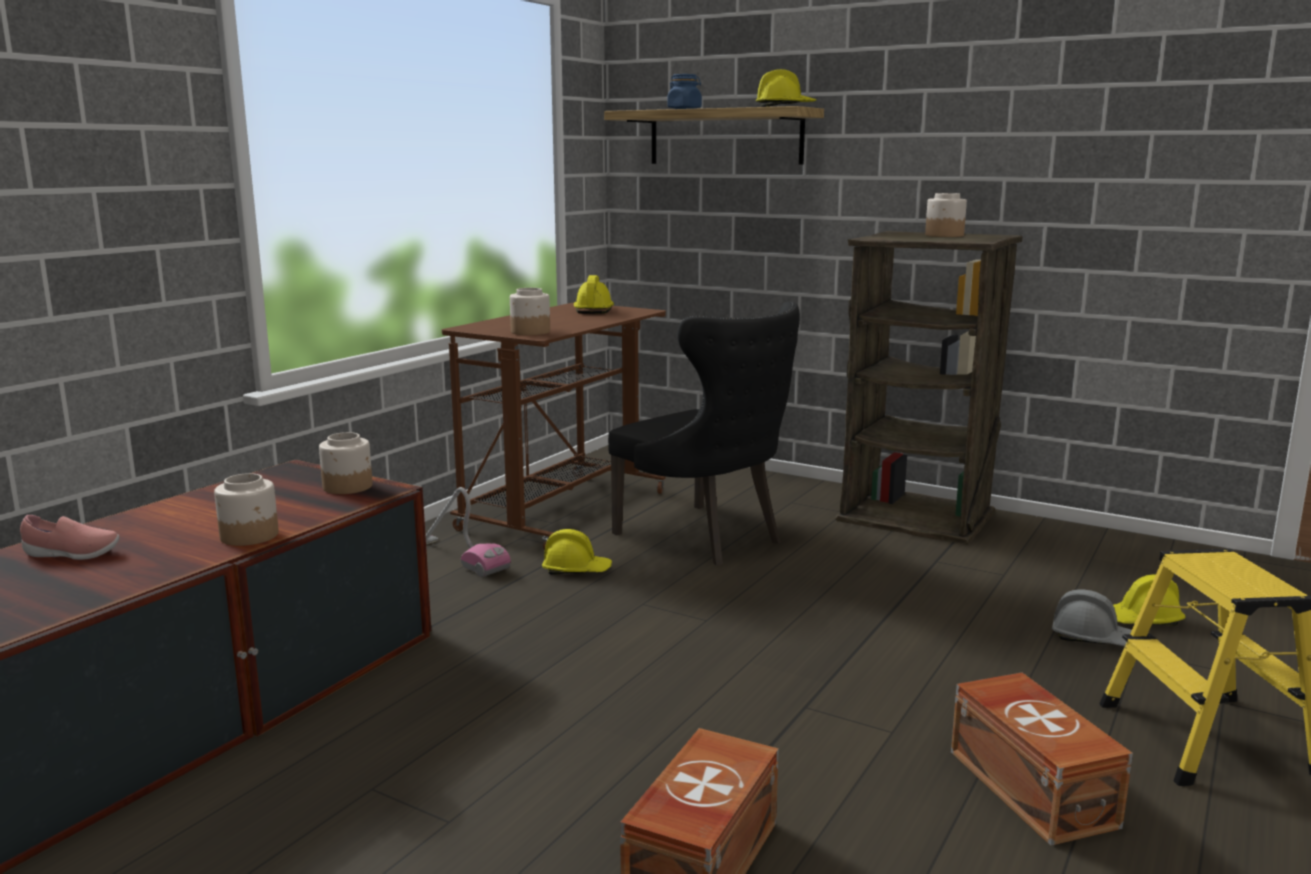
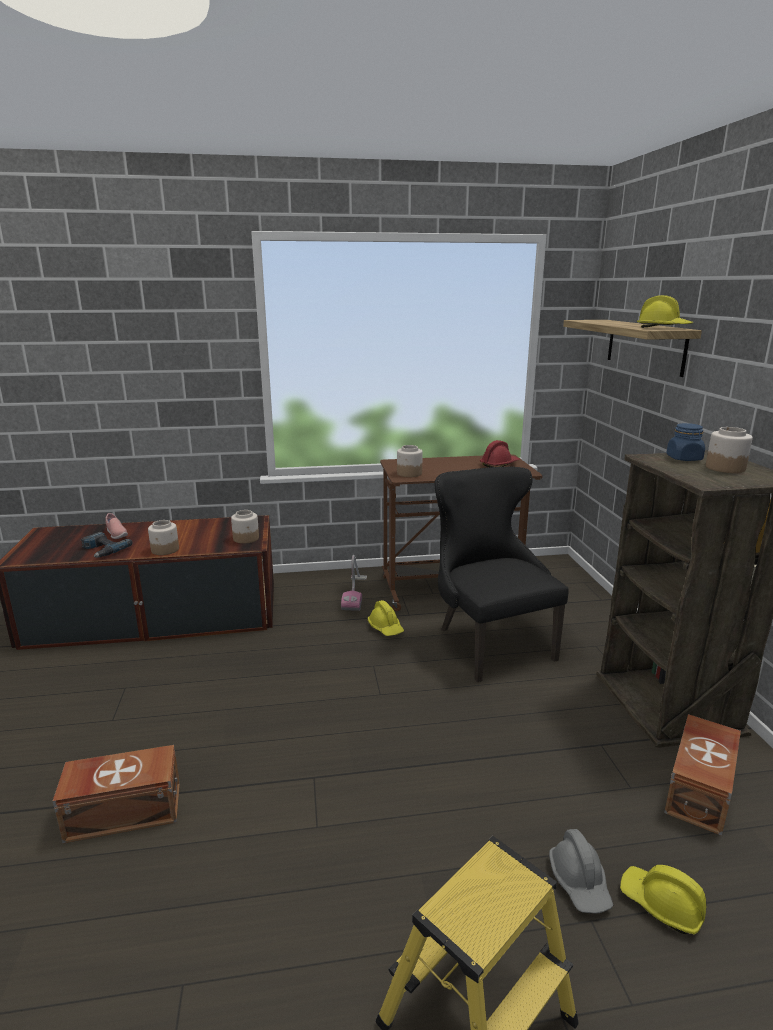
camera: 50 degrees right, 5 degrees up
yellow hard hat [574,275,614,314] -> red hard hat [480,440,520,467]
black chair [608,301,800,566] -> black chair turned 150 degrees clockwise [435,467,569,682]
blue jar [667,74,702,109] -> blue jar moved to [666,423,705,461]
brown storage box [951,673,1133,846] -> brown storage box moved to [664,714,741,836]
none -> power drill [81,532,133,558]

